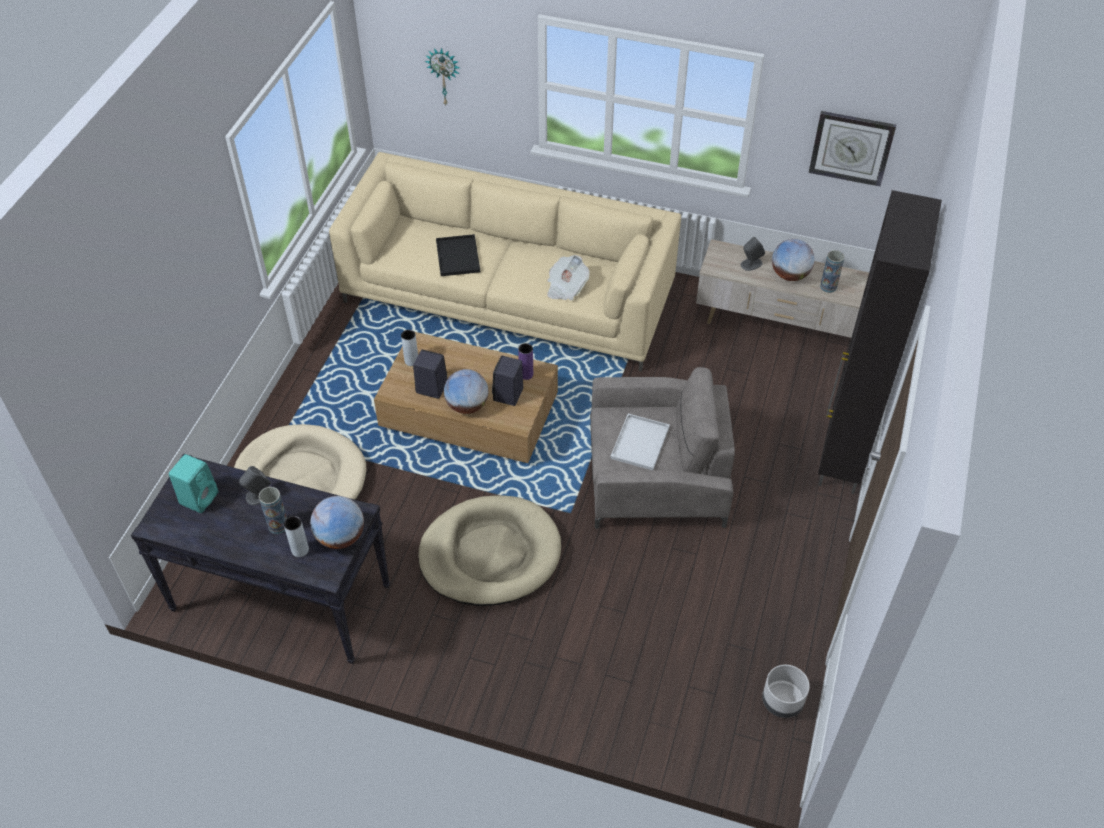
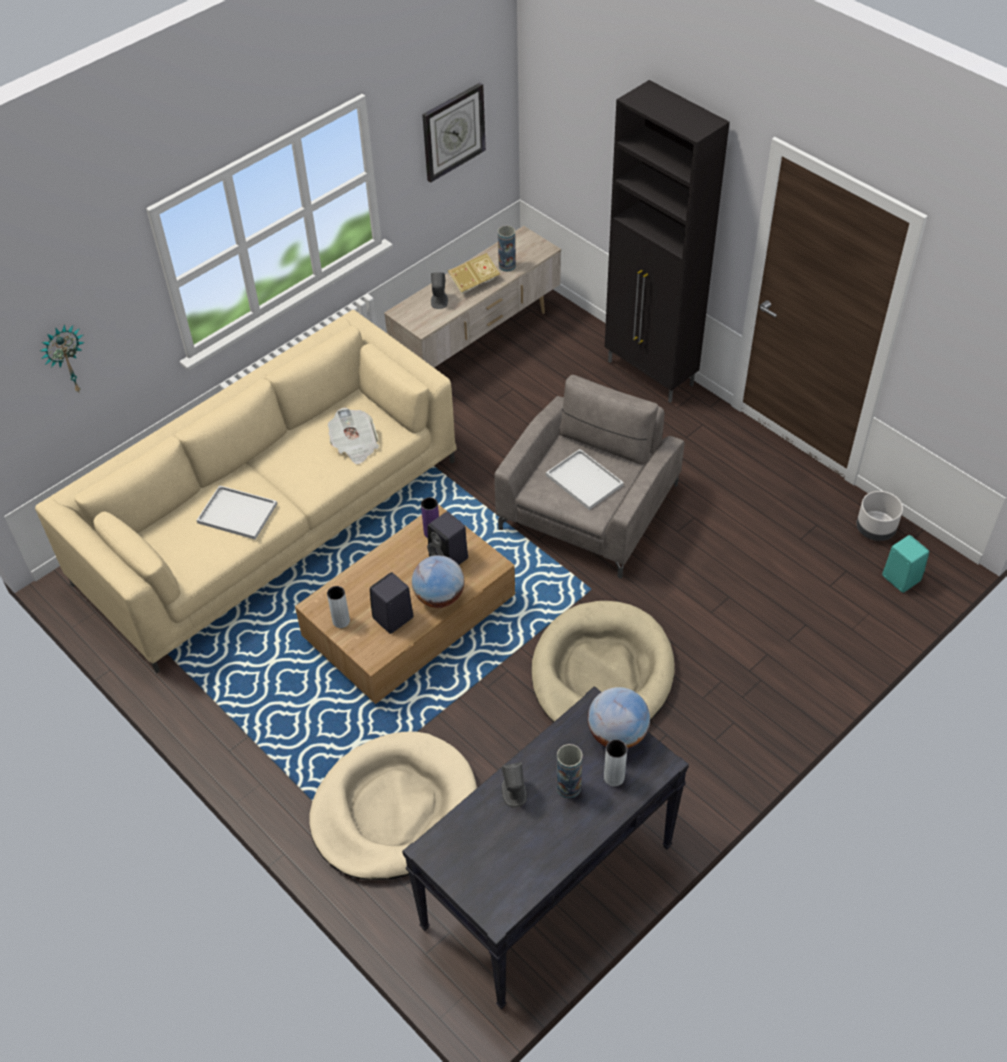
camera: 60 degrees left, 0 degrees up
turquoise speaker [169,454,218,513] -> turquoise speaker moved to [882,535,929,593]
black tray [436,234,480,276] -> white tray [197,485,277,540]
globe [772,239,815,281] -> book [448,253,500,295]

